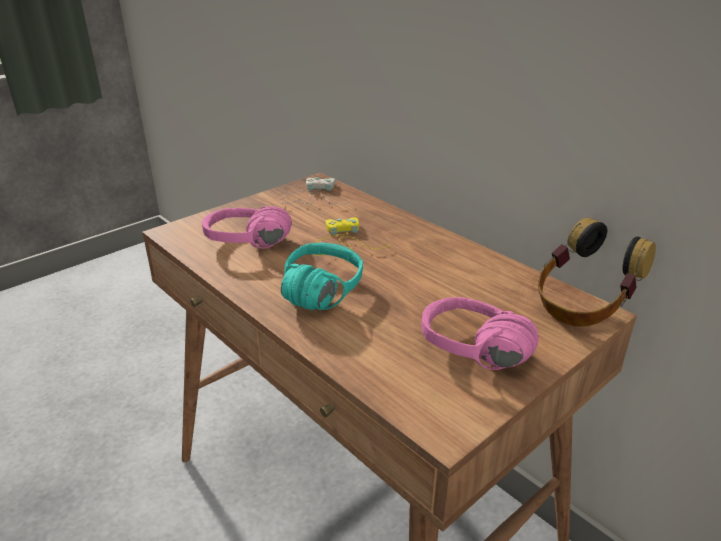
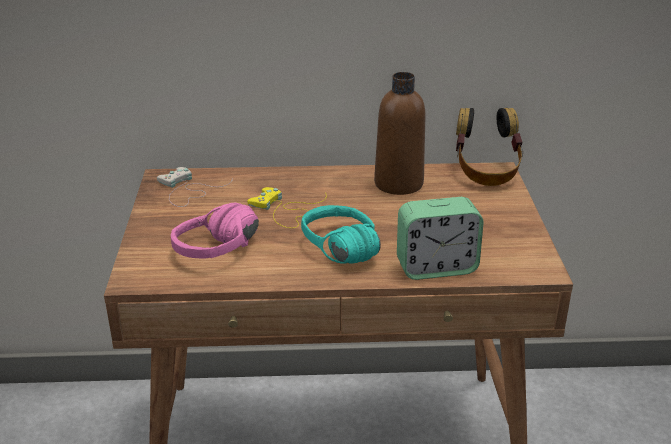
camera: 50 degrees left, 0 degrees up
pink headphones [421,297,539,370] -> none
none -> brown bottle [374,72,426,195]
none -> alarm clock [397,197,484,280]

